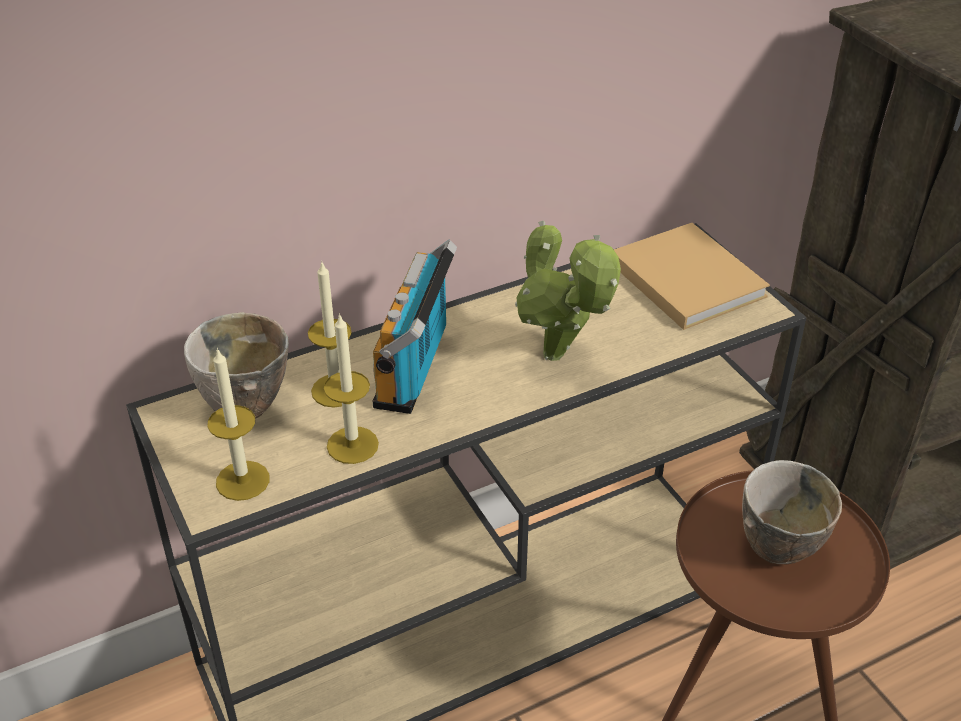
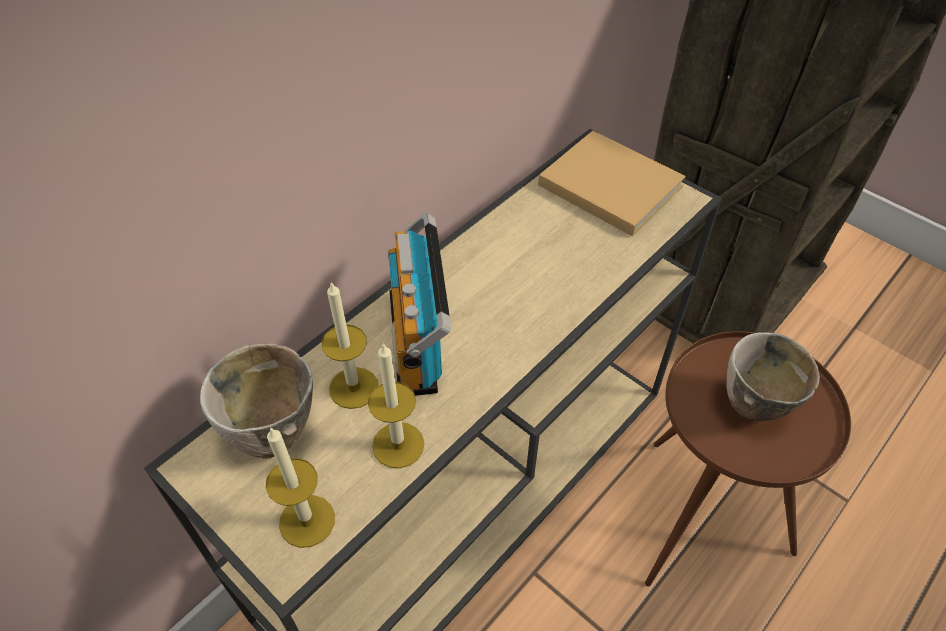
camera: 20 degrees left, 10 degrees up
potted plant [515,221,621,361] -> none

